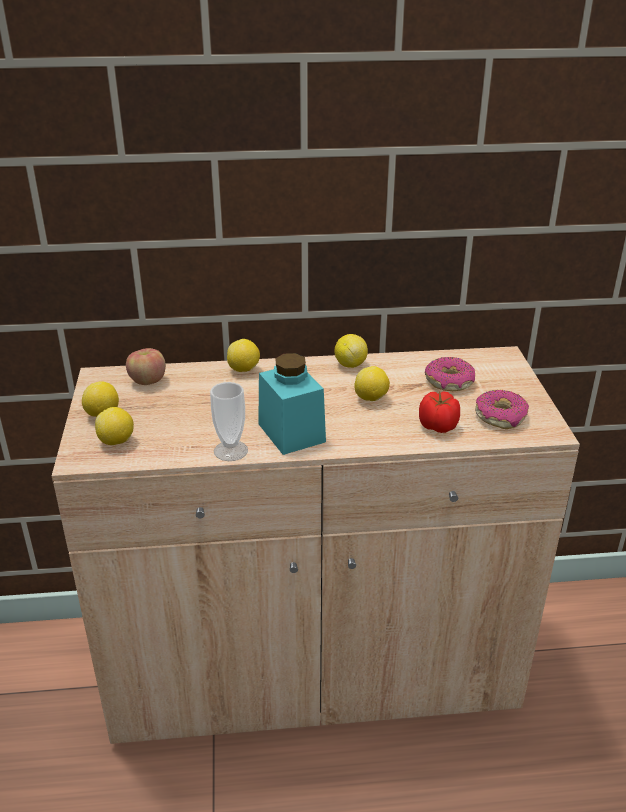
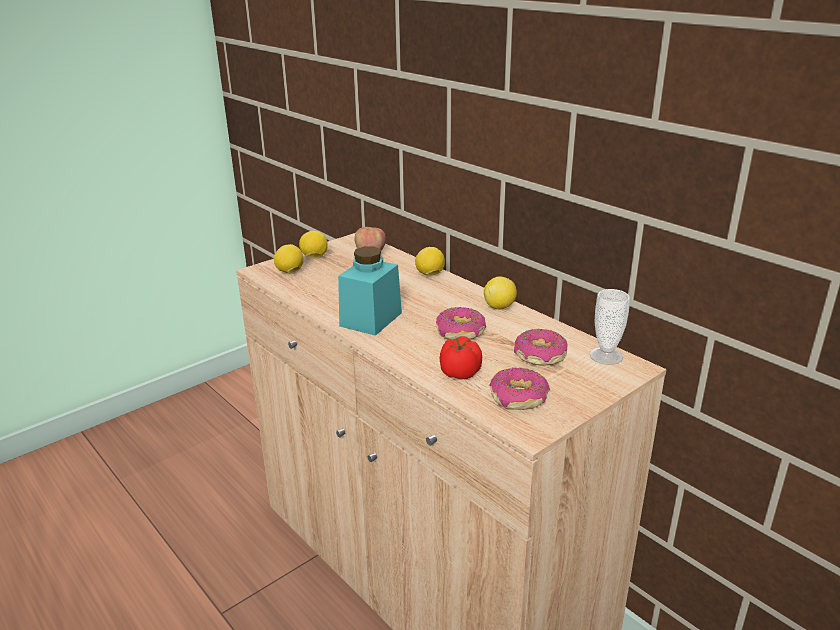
camera: 55 degrees right, 5 degrees down
cup [210,382,248,461] -> cup moved to [590,289,630,365]
lemon [354,366,390,401] -> donut [436,307,486,340]

